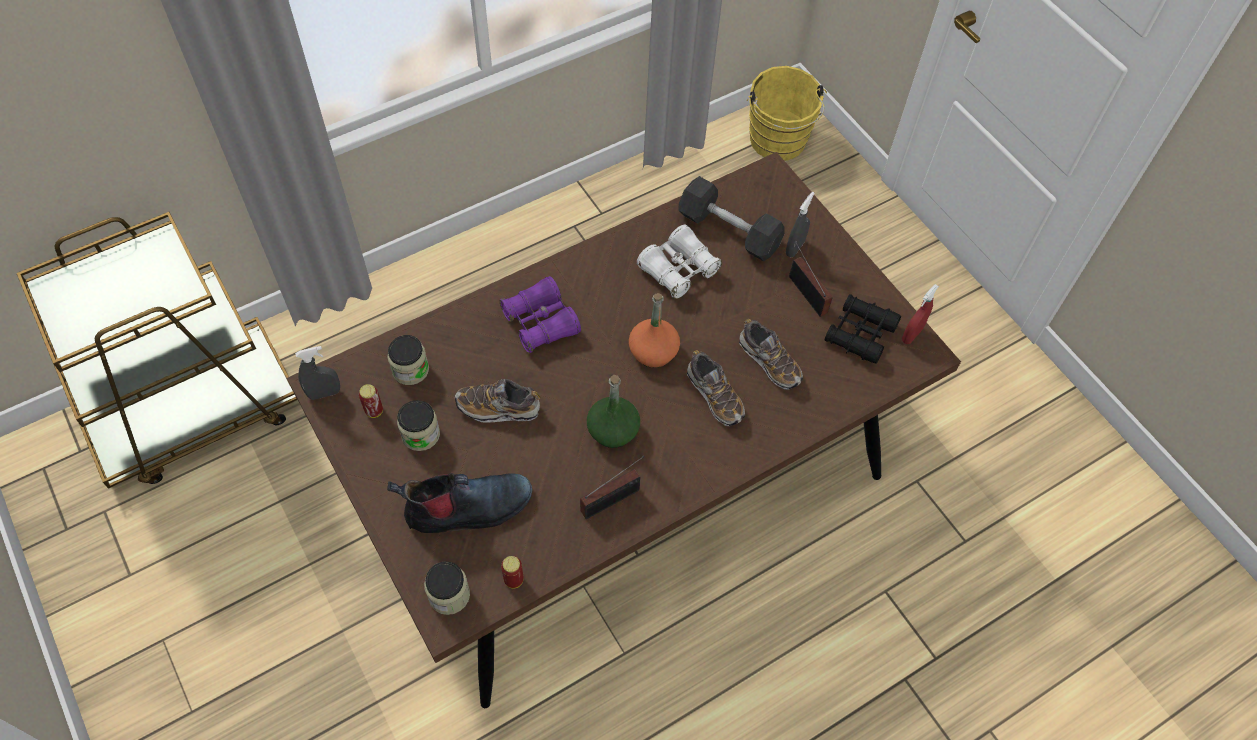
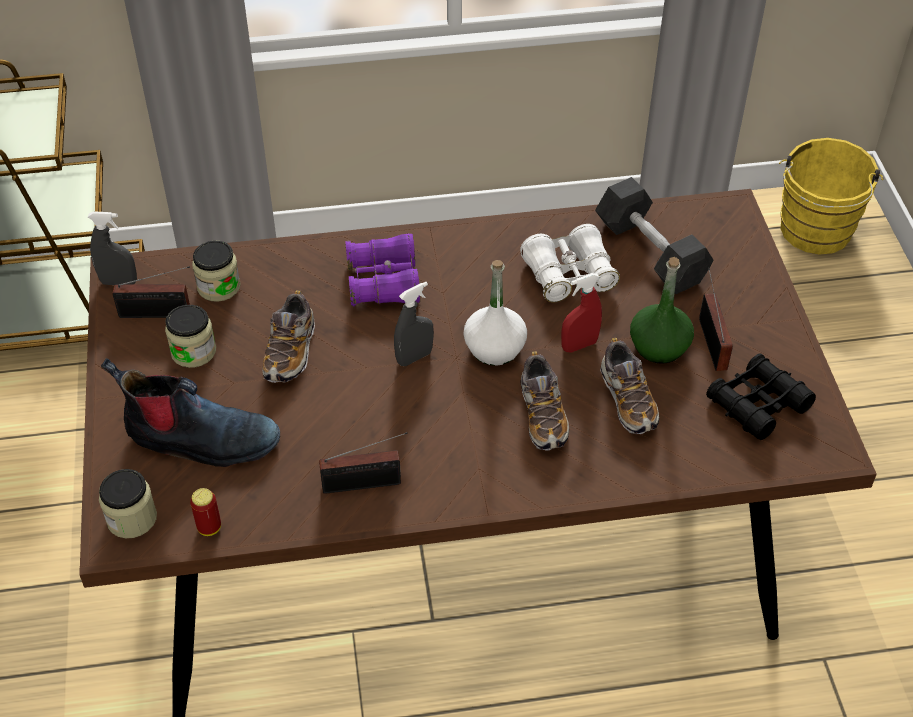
camera: 25 degrees right, 10 degrees down
can [359,384,383,418] -> radio [112,266,190,318]
shoe [455,379,541,423] -> shoe turned 105 degrees counterclockwise [262,290,315,383]
green bottle [587,375,640,448] -> green bottle moved to [630,257,694,364]
orange bottle [629,293,680,368] -> white bottle [463,260,527,366]
grey spray bottle [786,192,815,257] -> grey spray bottle moved to [394,282,434,366]
red spray bottle [902,284,939,344] -> red spray bottle moved to [561,273,602,352]

